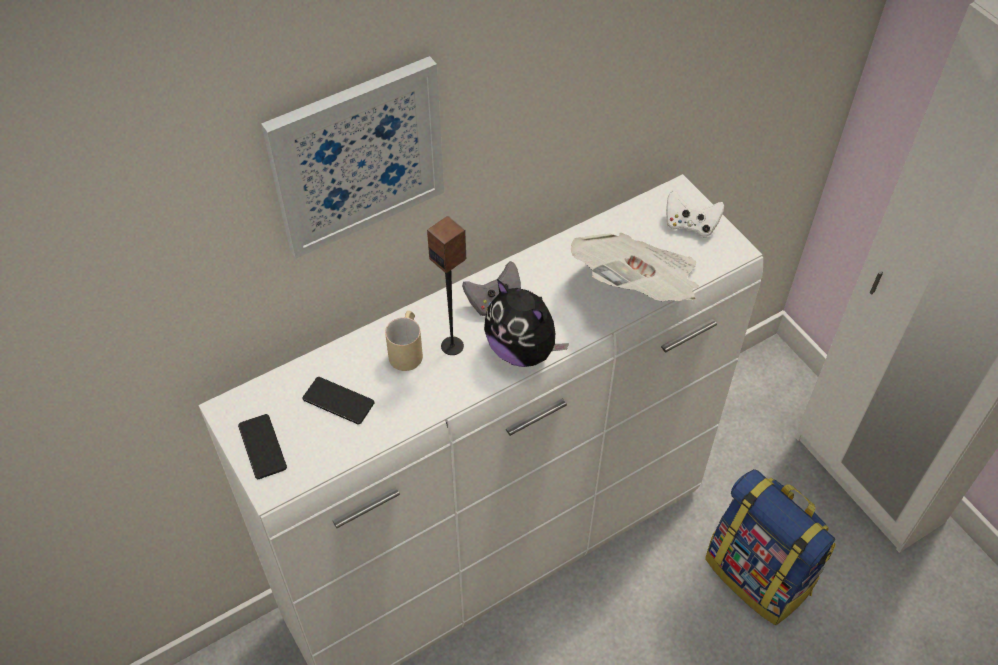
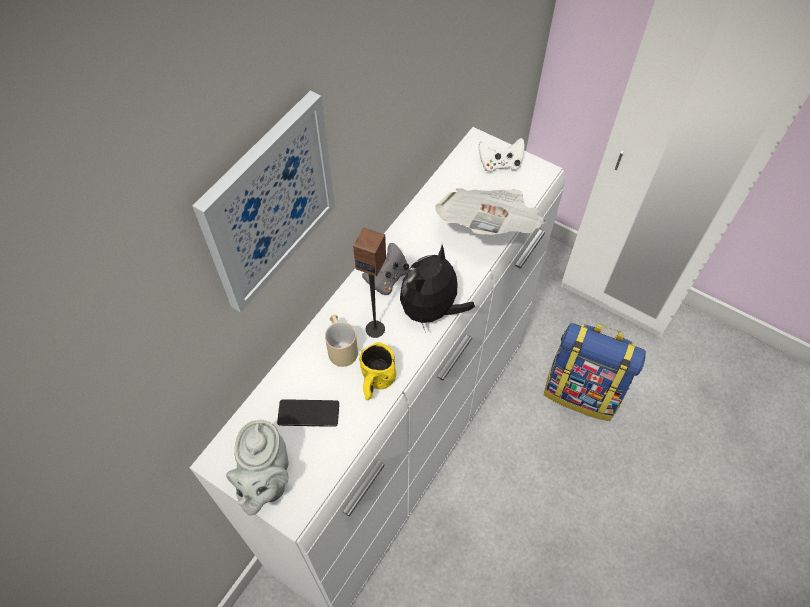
camera: 25 degrees left, 5 degrees up
phone [238,414,287,479] -> grey teapot [226,420,289,516]
plush toy [484,279,569,367] -> plush toy turned 105 degrees clockwise [400,245,475,333]
none -> yellow mug [359,342,396,400]

